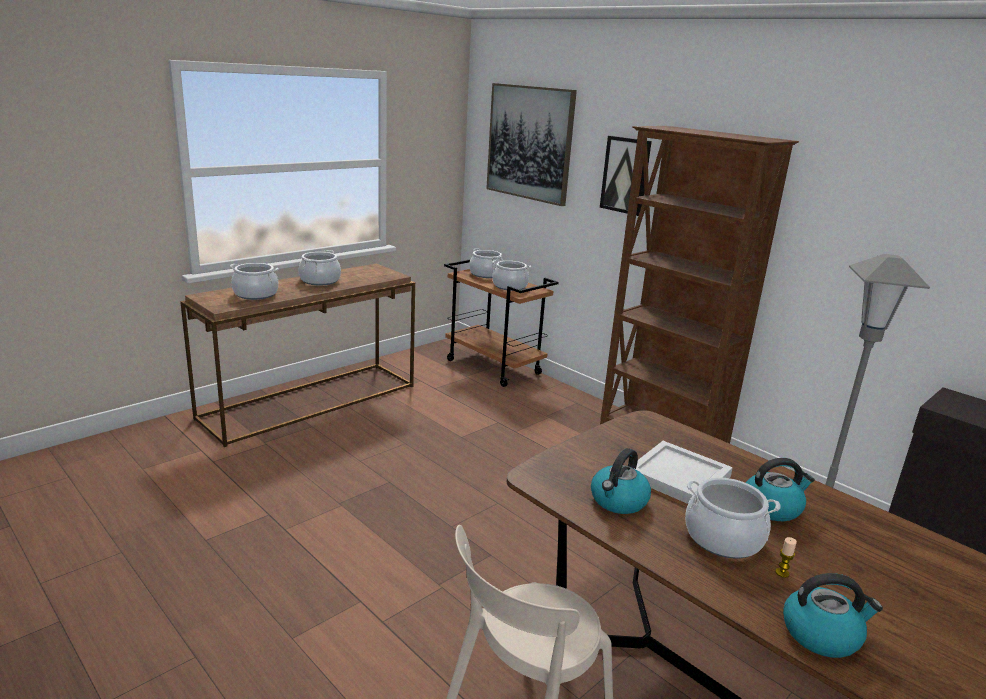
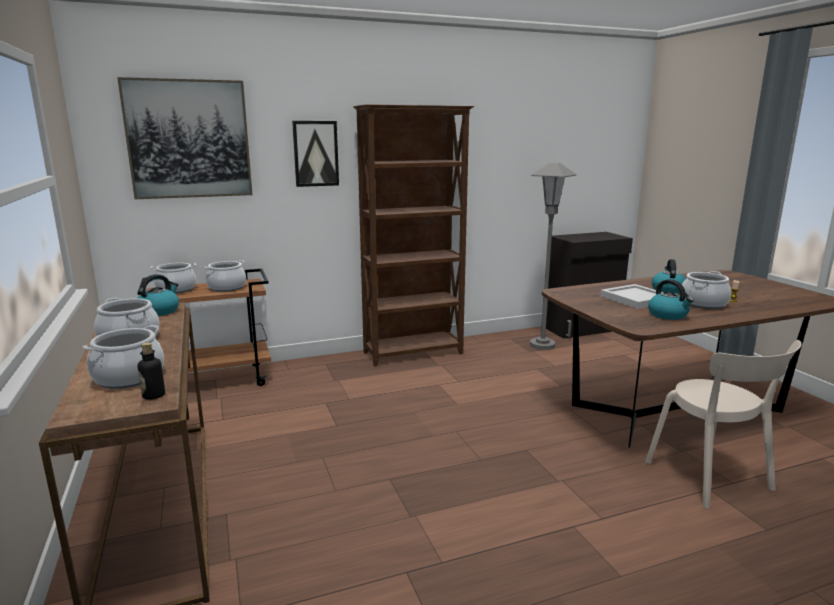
camera: 65 degrees left, 5 degrees down
kettle [783,573,883,658] -> kettle moved to [137,274,179,316]
none -> bottle [138,342,165,400]

